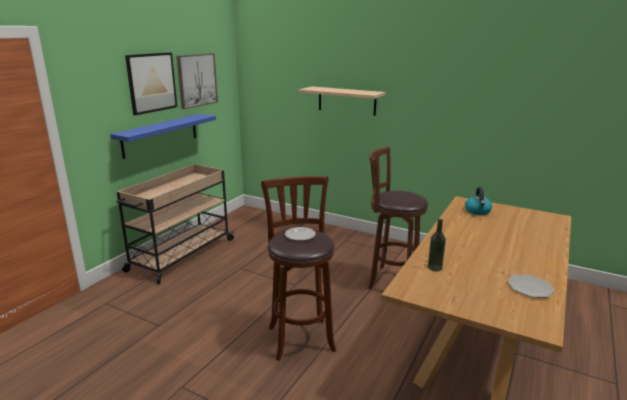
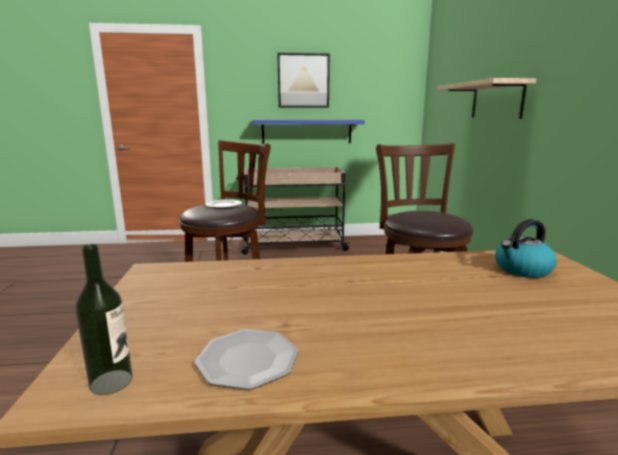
camera: 55 degrees right, 5 degrees down
picture [177,53,218,109] -> none
bottle [428,219,446,272] -> bottle moved to [75,244,132,395]

